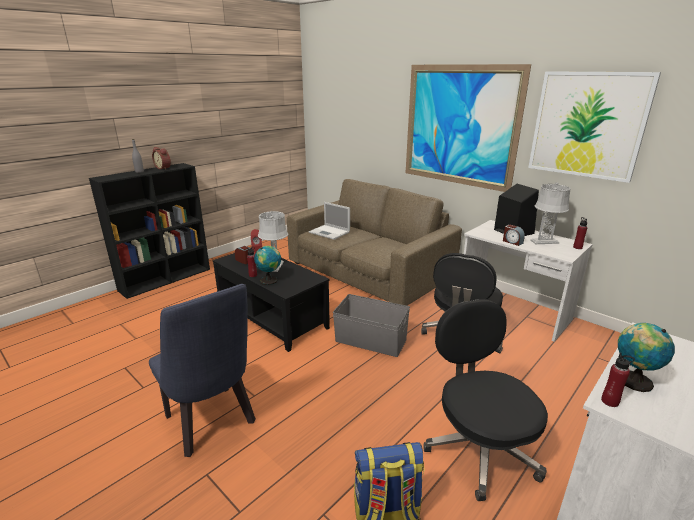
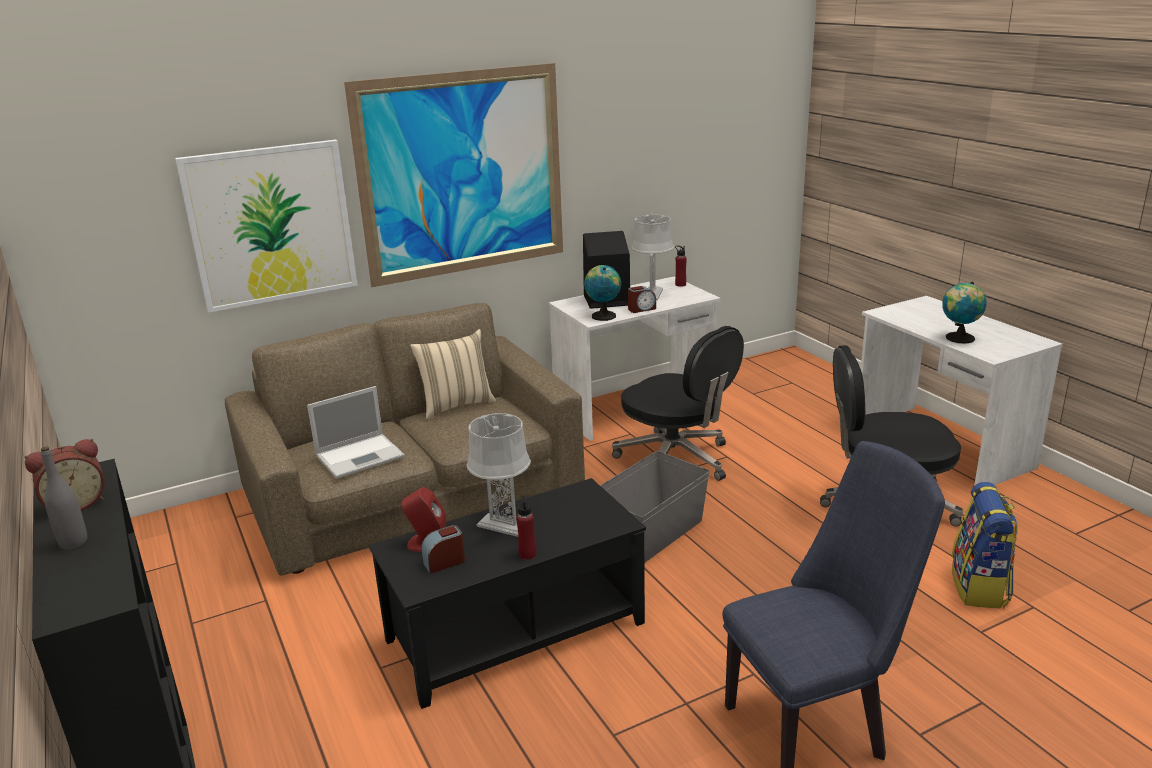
camera: 70 degrees left, 0 degrees up
globe [254,246,281,285] -> globe moved to [584,265,621,321]
picture [528,71,661,183] -> picture moved to [175,140,358,313]
red bottle [601,352,635,407] -> none
none -> beige pillow [410,329,496,420]

